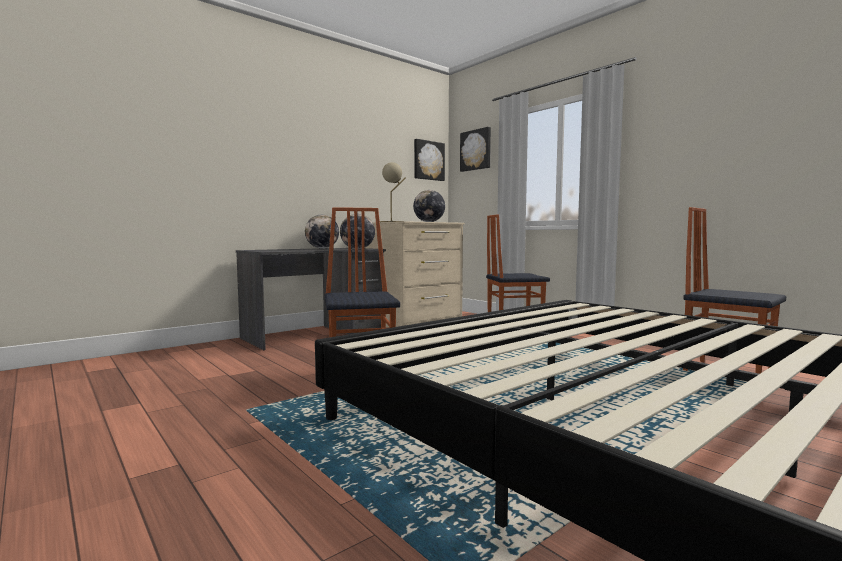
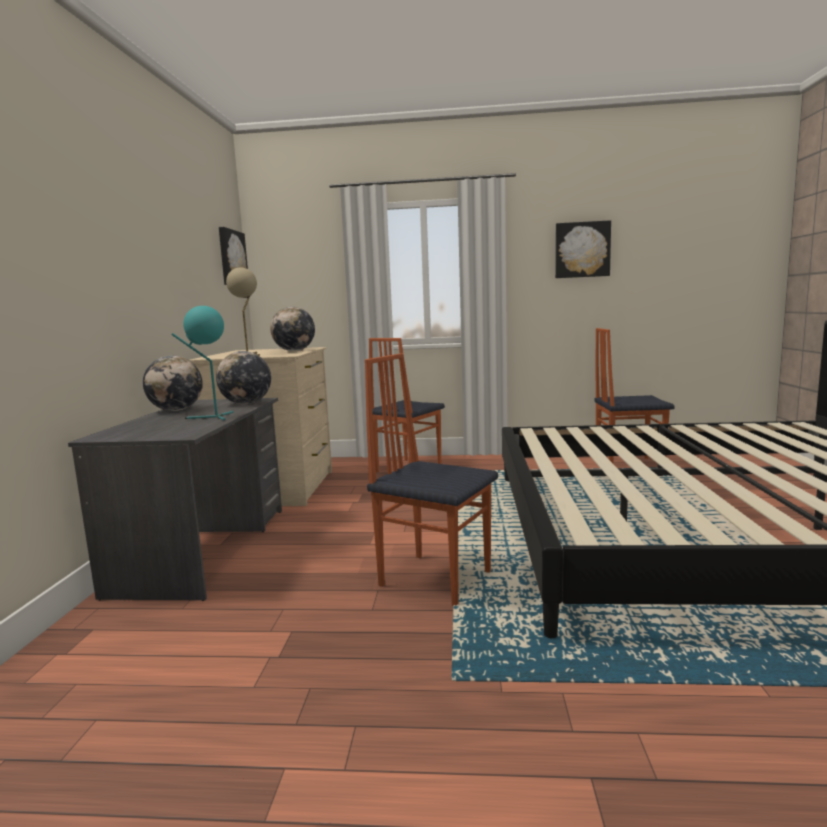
camera: 45 degrees left, 5 degrees up
picture [460,127,491,172] -> picture moved to [555,220,611,278]
none -> turquoise table lamp [171,306,234,420]

